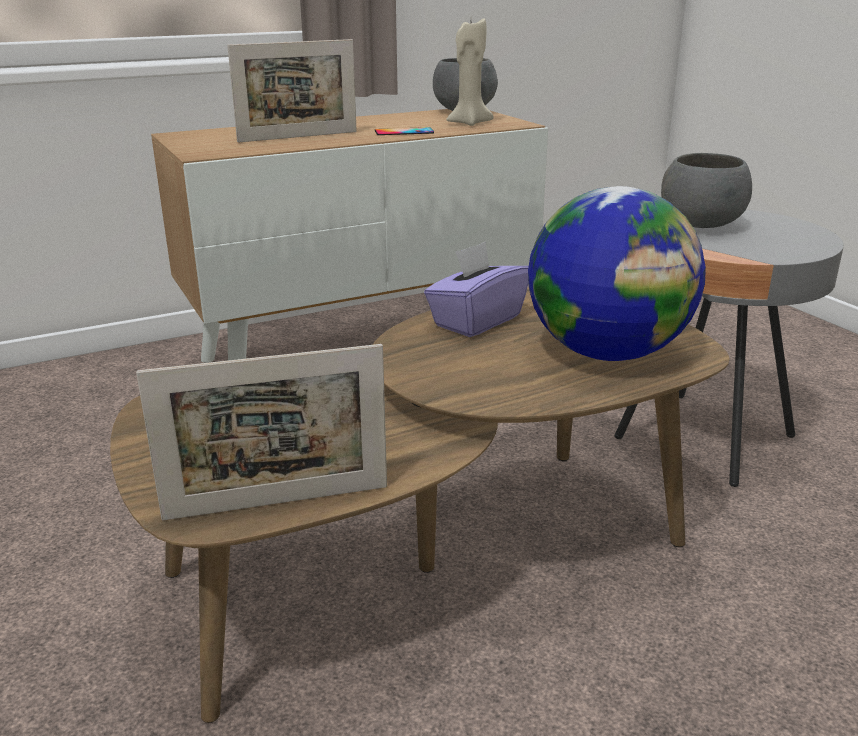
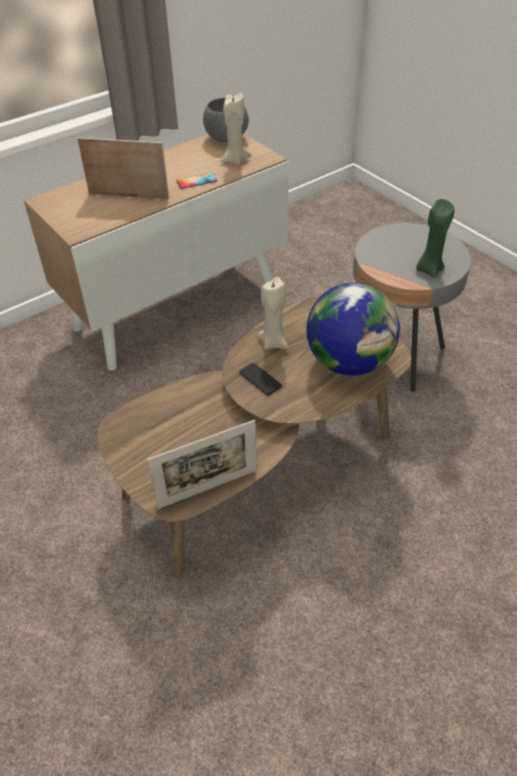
camera: 10 degrees left, 20 degrees up
picture frame [227,39,357,143] -> picture frame turned 135 degrees counterclockwise [77,137,169,200]
purple tissue box [424,242,529,337] -> beige candle [257,277,289,350]
grey bowl [661,153,752,228] -> none
none -> phone [239,363,282,396]
none -> green candle [416,199,455,278]

